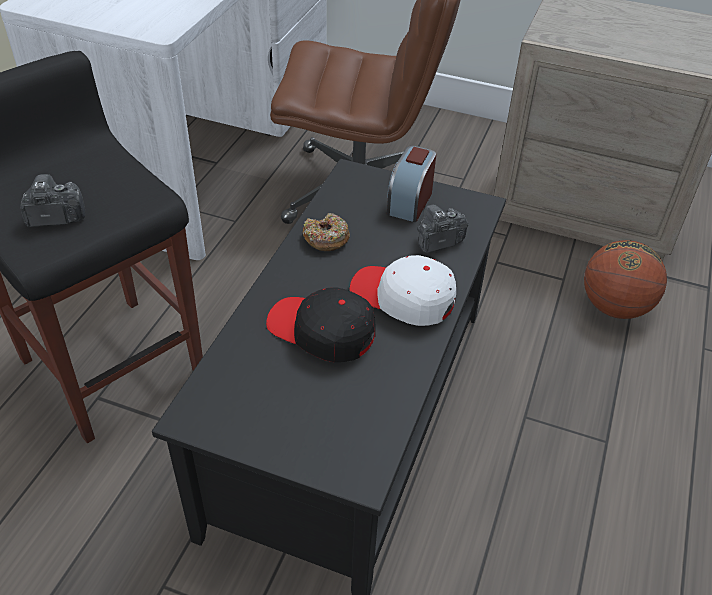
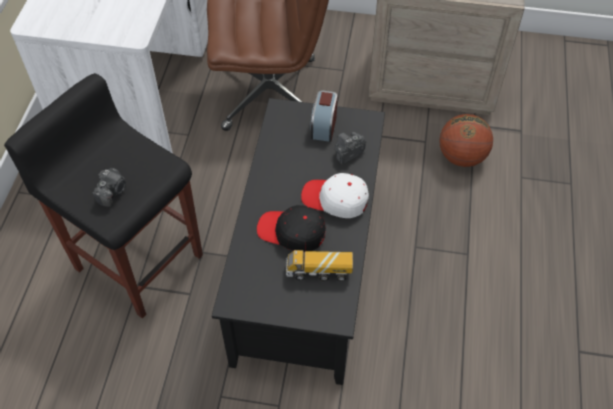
camera: 10 degrees left, 10 degrees up
camera [20,174,85,227] -> camera turned 135 degrees clockwise [92,168,126,207]
donut [303,213,350,251] -> none
none -> toy truck [286,250,353,281]

